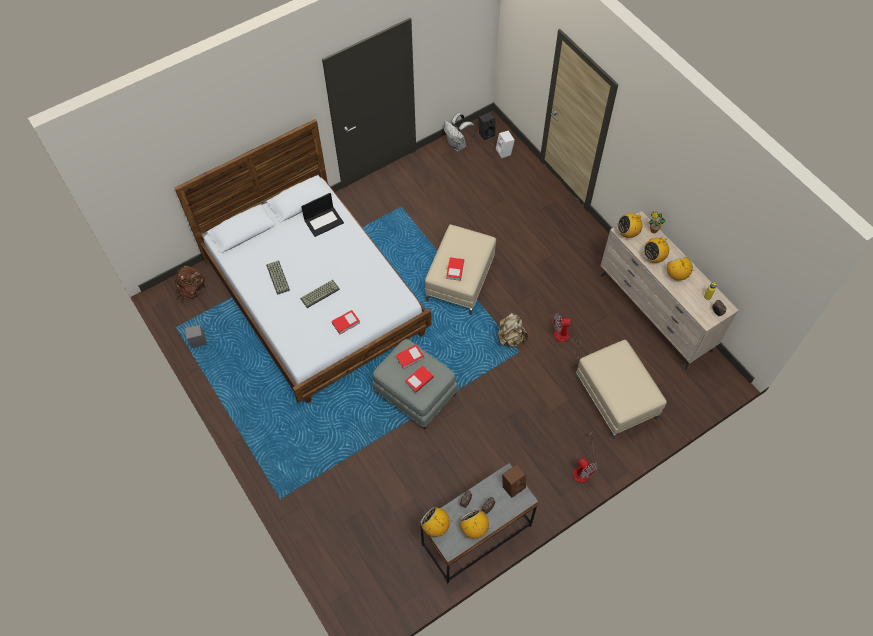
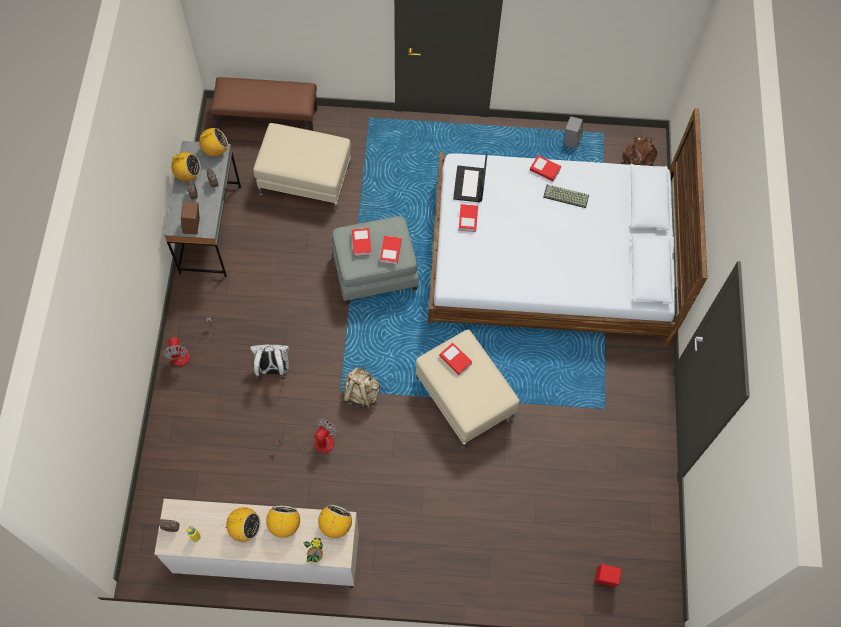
camera: 125 degrees right, 5 degrees up
keyboard [300,280,340,308] -> none
laptop [301,193,344,237] -> laptop moved to [453,154,487,202]
white backpack [444,113,476,151] -> white backpack moved to [250,345,290,380]
black speaker [478,112,496,140] -> none
white speaker [496,130,515,159] -> red speaker [594,564,622,587]
fan [572,431,599,483] -> fan turned 105 degrees counterclockwise [163,318,212,366]
beige ottoman [575,340,667,440] -> beige ottoman moved to [253,123,351,211]
none -> brown bench [211,77,317,131]
none -> book [530,155,561,182]

